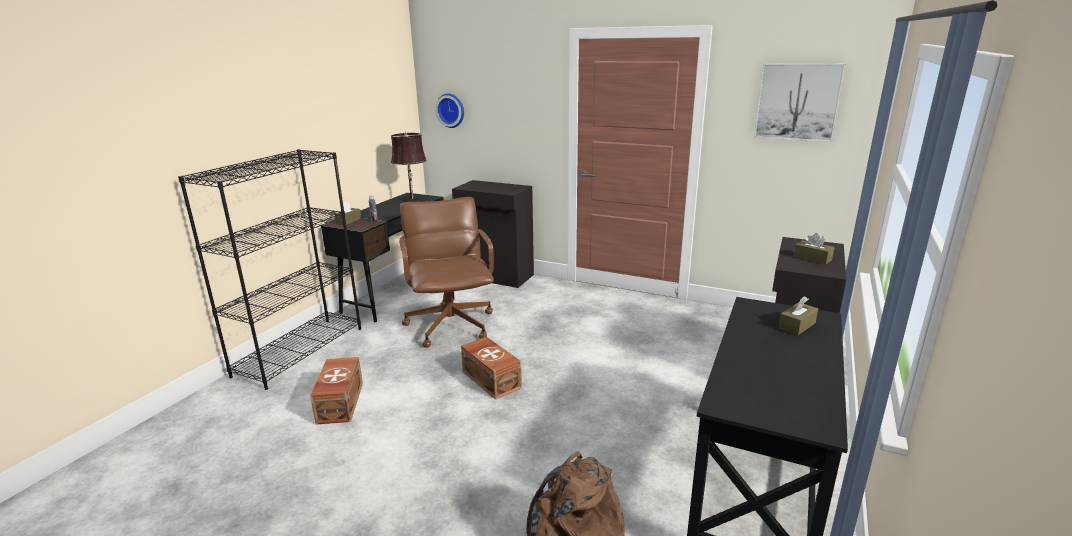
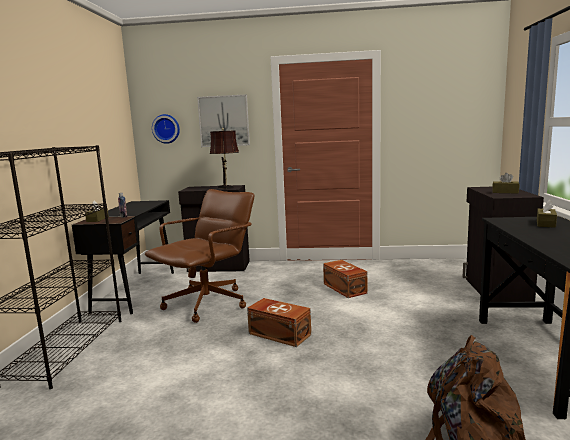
camera: 20 degrees left, 10 degrees down
brown storage box [310,357,363,424] -> brown storage box moved to [323,260,368,298]
brown table lamp [391,131,426,202] -> brown table lamp moved to [210,128,239,189]
brown office chair [399,197,494,348] -> brown office chair turned 75 degrees clockwise [145,189,254,323]
picture [754,63,846,142] -> picture moved to [197,94,250,147]

